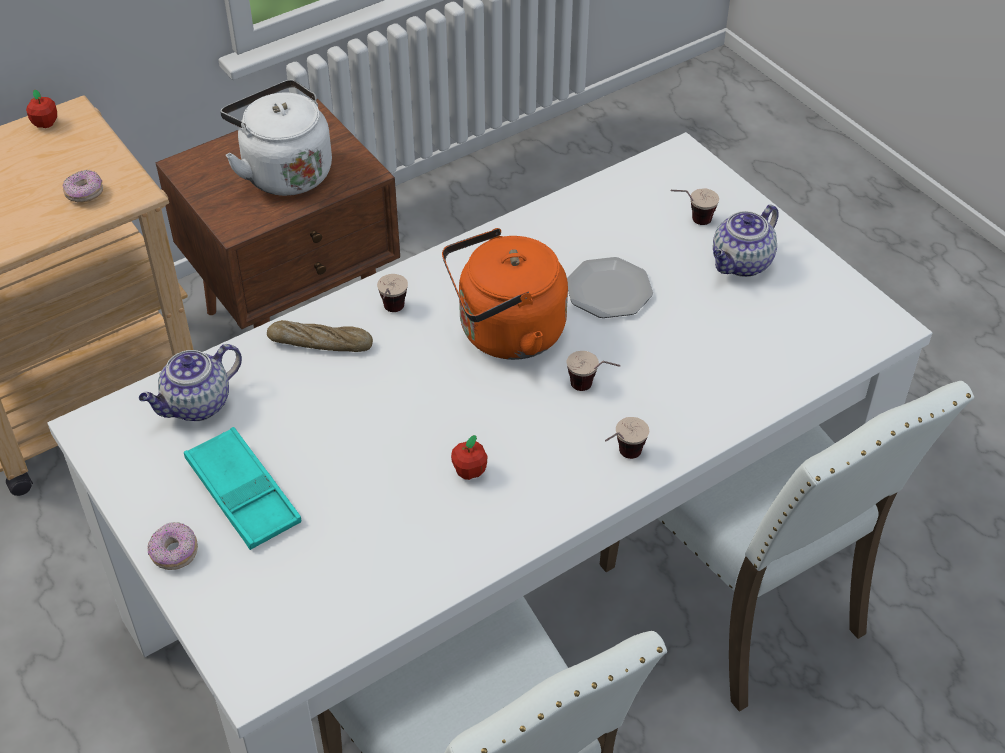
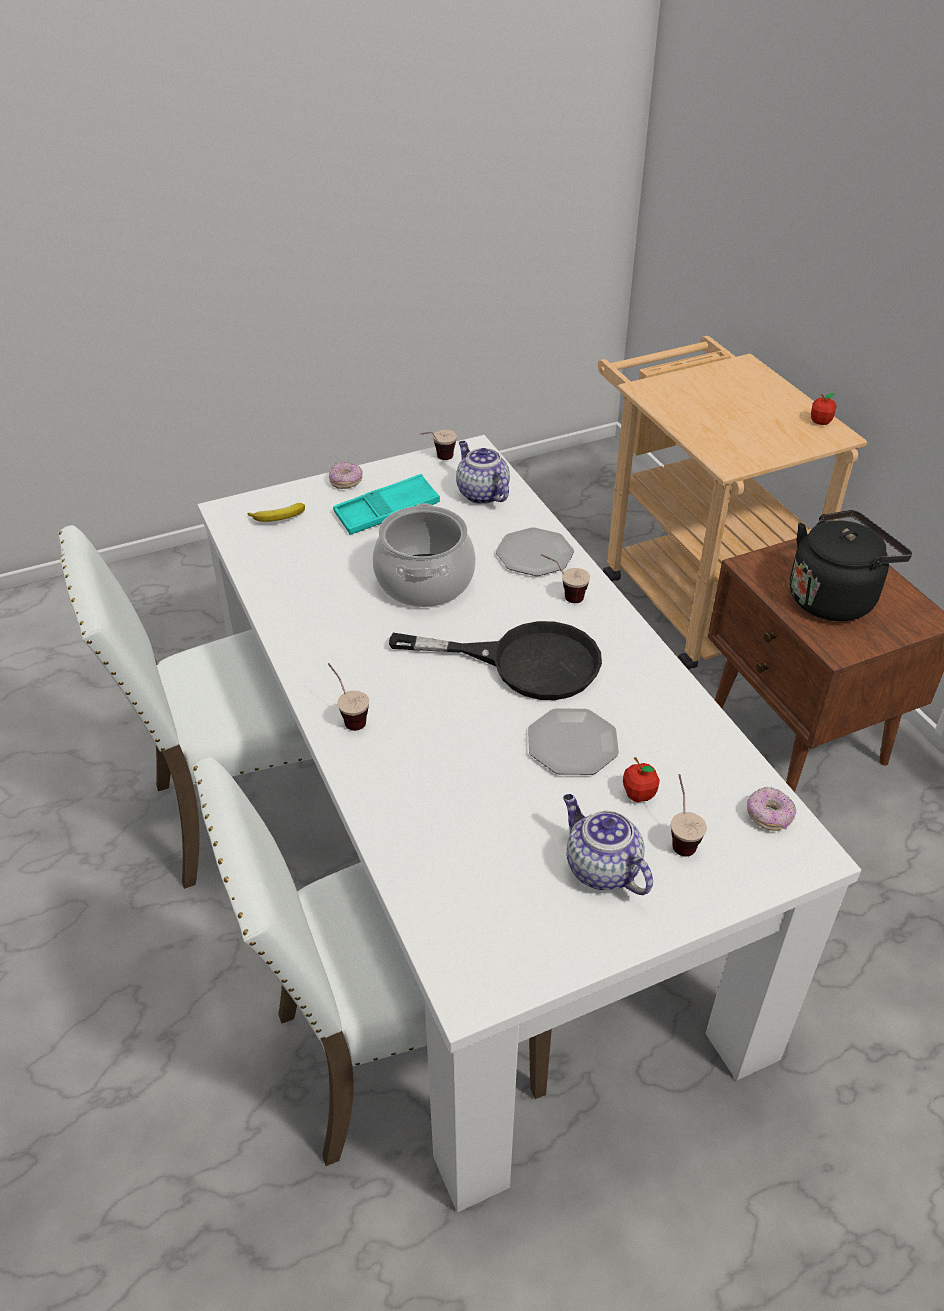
camera: 100 degrees right, 5 degrees down
donut [63,170,103,203] -> donut moved to [747,787,796,831]
white kettle [220,80,332,196] -> black kettle [790,510,912,621]
bread [267,320,373,352] -> plate [496,528,574,576]
orange kettle [442,228,568,360] -> black frying pan [389,621,602,700]
apple [451,435,487,480] -> apple moved to [623,757,660,802]
cup [567,351,620,391] -> cup moved to [421,430,457,460]
none -> banana [247,503,305,522]
none -> cooking pot [372,503,476,607]

